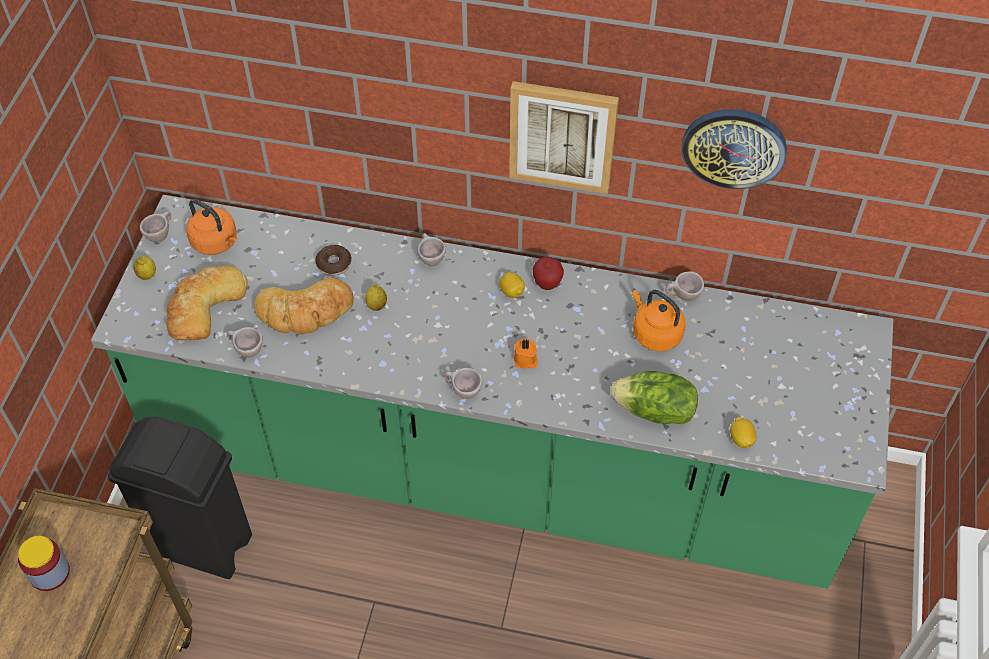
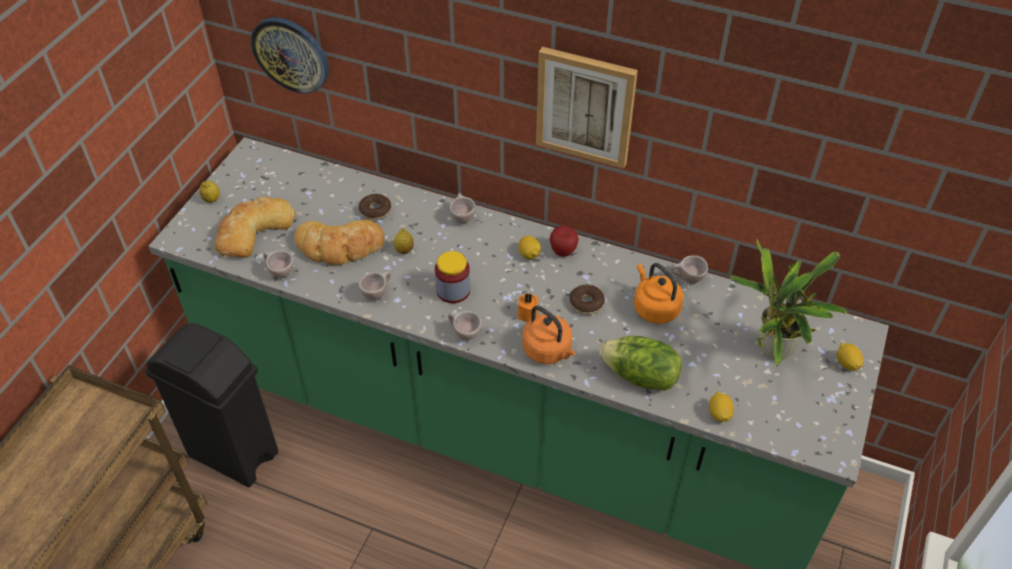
camera: 10 degrees right, 5 degrees down
jar [18,536,70,591] -> jar moved to [435,251,470,303]
beige cup [140,212,171,243] -> beige cup moved to [359,271,391,301]
orange kettle [186,199,237,255] -> orange kettle moved to [522,306,576,364]
wall clock [681,109,787,189] -> wall clock moved to [250,17,329,94]
none -> donut [569,285,605,315]
none -> potted plant [730,240,847,366]
none -> lemon [837,343,863,371]

